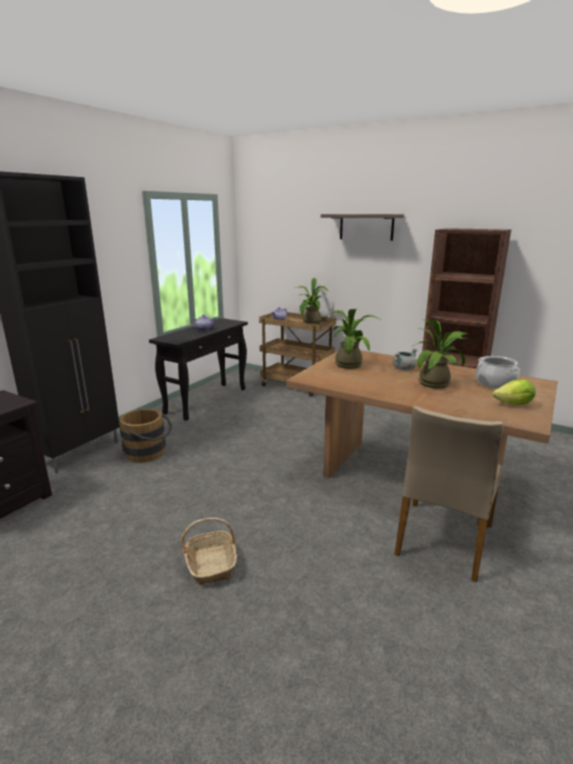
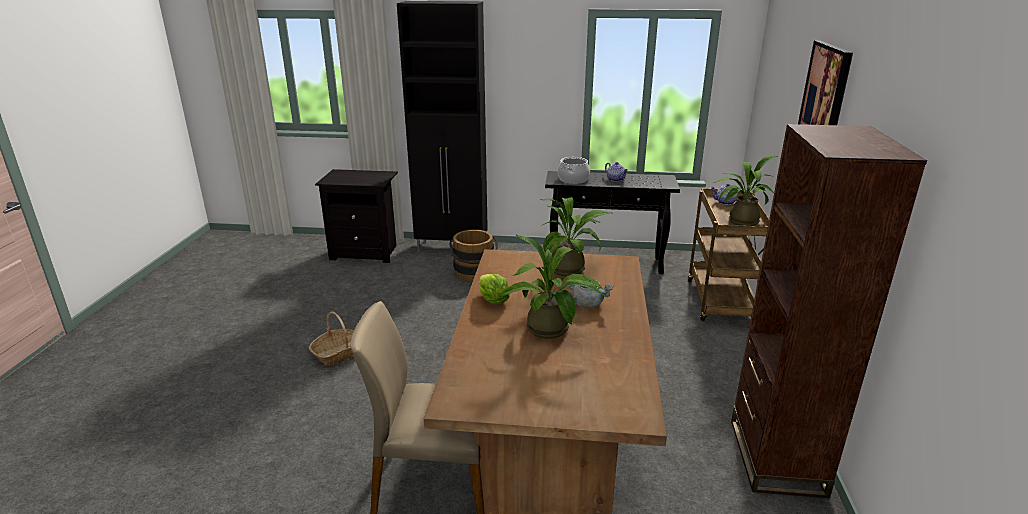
camera: 65 degrees right, 5 degrees up
shelf [321,214,404,241] -> picture [798,40,853,125]
cooking pot [476,356,520,389] -> cooking pot moved to [558,157,590,184]
lettuce [492,380,536,405] -> lettuce moved to [479,274,510,304]

